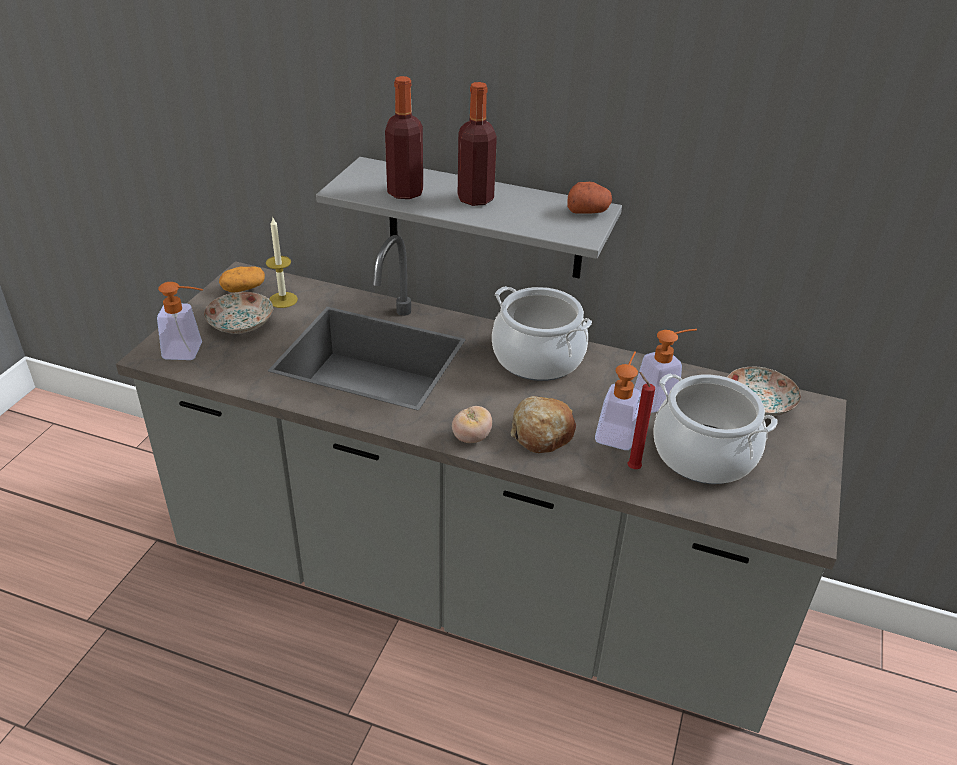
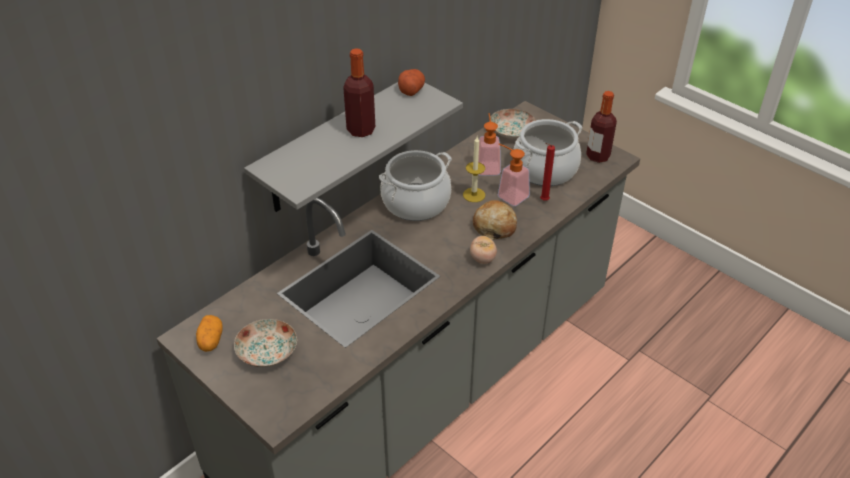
camera: 65 degrees left, 5 degrees up
soap dispenser [157,282,203,360] -> none
candle [266,216,298,308] -> candle moved to [463,137,485,202]
bottle [385,76,423,199] -> bottle moved to [586,91,617,163]

